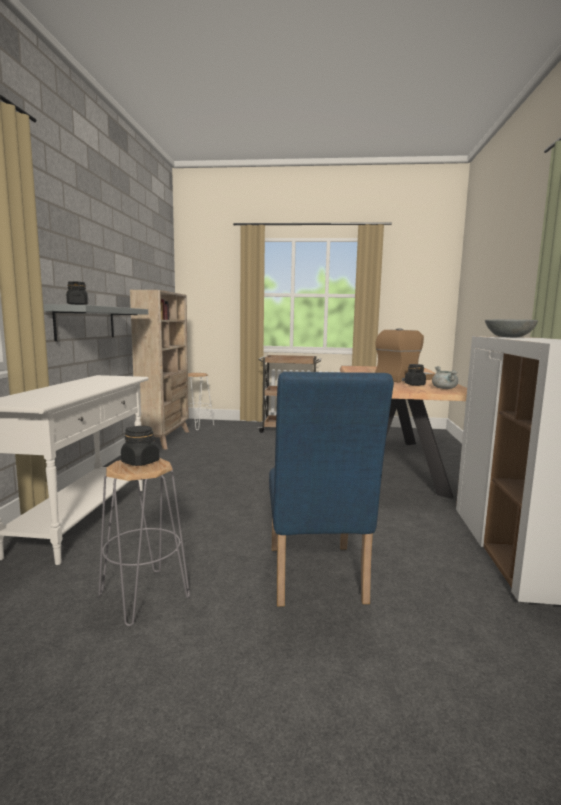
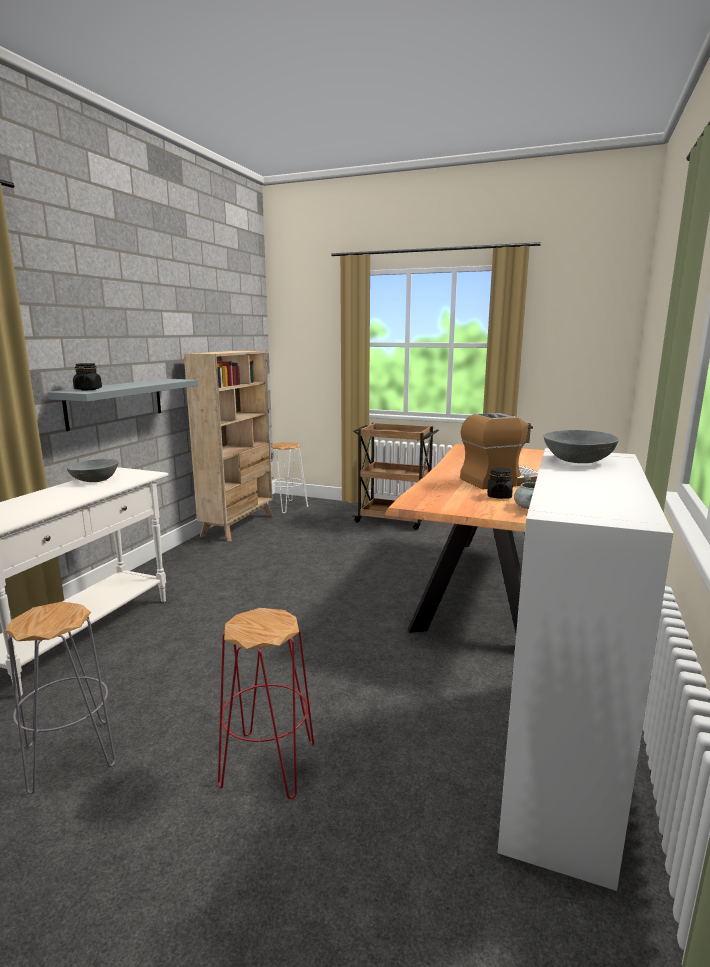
camera: 15 degrees right, 5 degrees up
black jar [121,426,159,466] -> none
blue chair [269,372,394,607] -> red stool [218,608,314,799]
none -> grey bowl [67,459,119,482]

